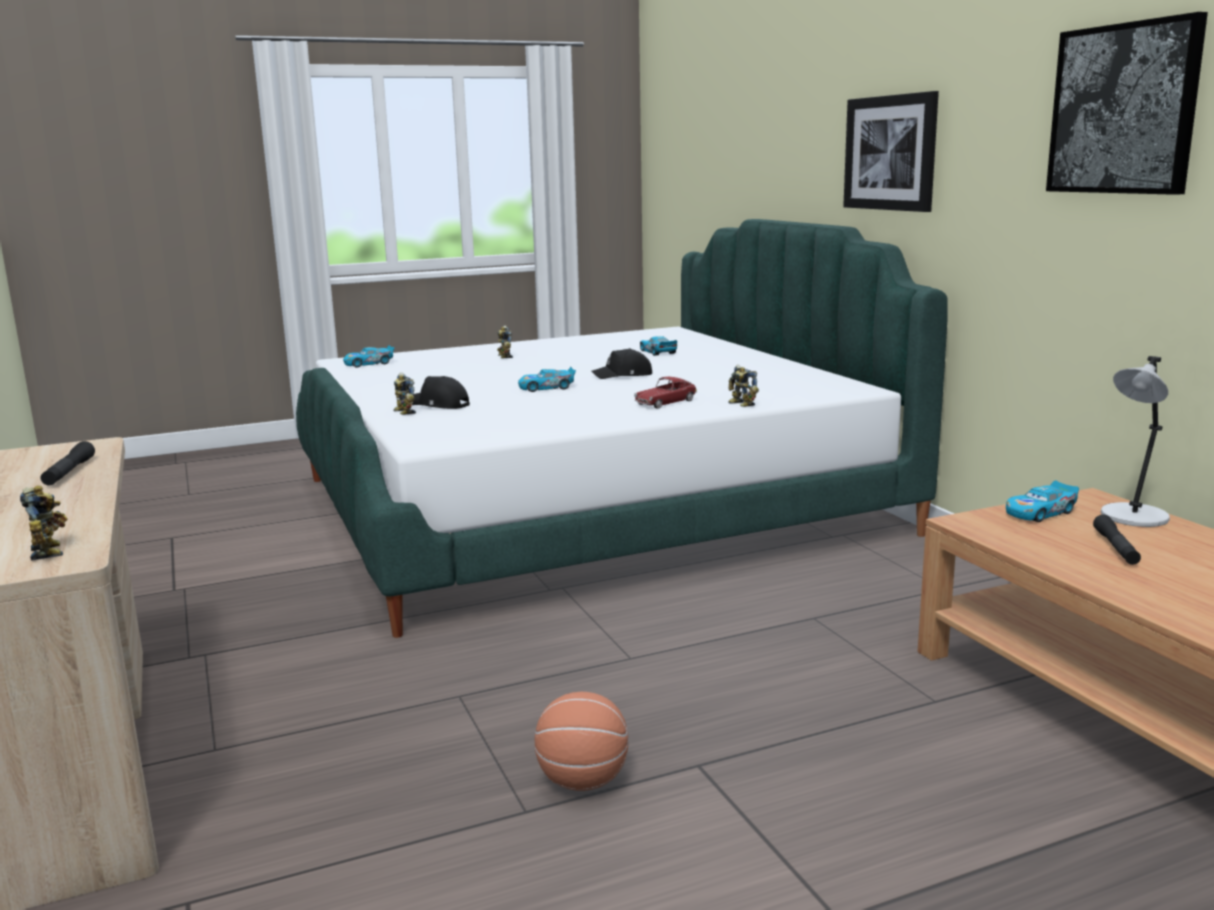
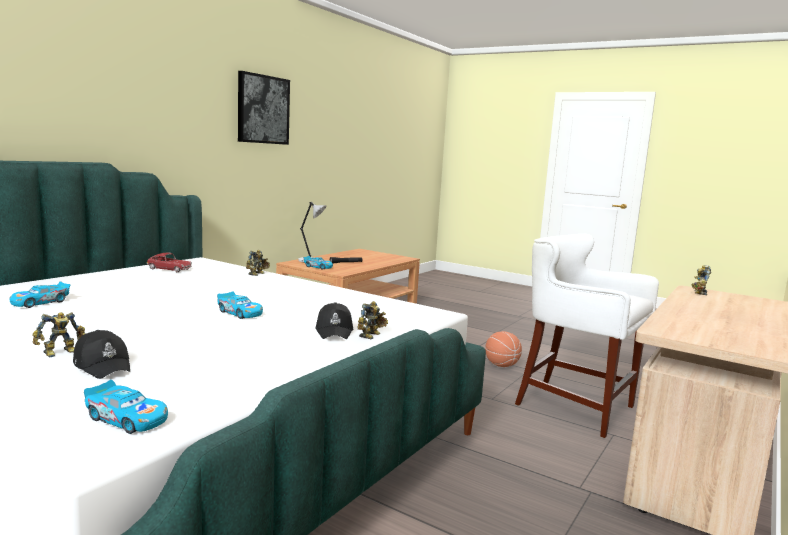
camera: 125 degrees left, 5 degrees down
black flashlight [41,441,95,486] -> none
black cap [591,348,652,379] -> black cap moved to [73,330,130,379]
toy car [634,377,697,409] -> toy car moved to [147,253,192,272]
picture [843,91,939,212] -> none
none -> white stool [515,234,659,438]

